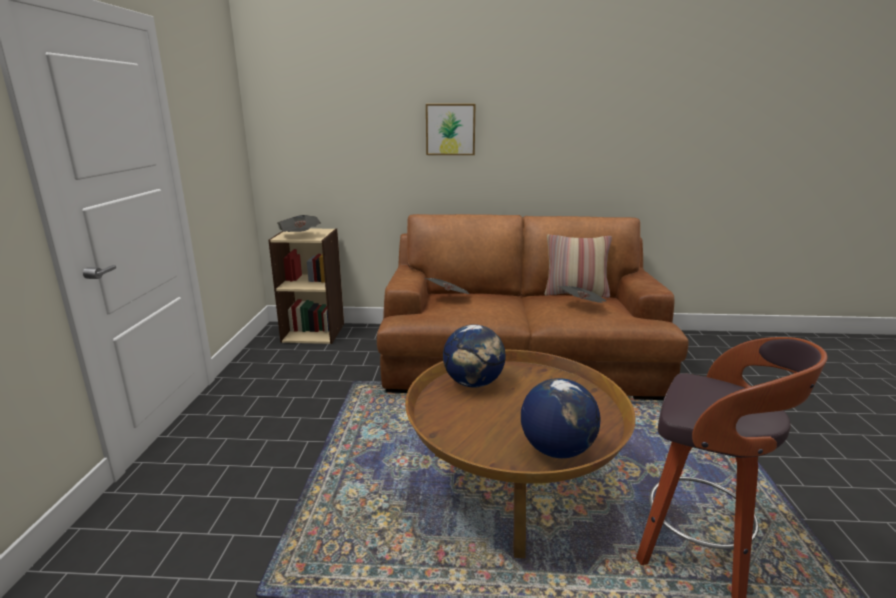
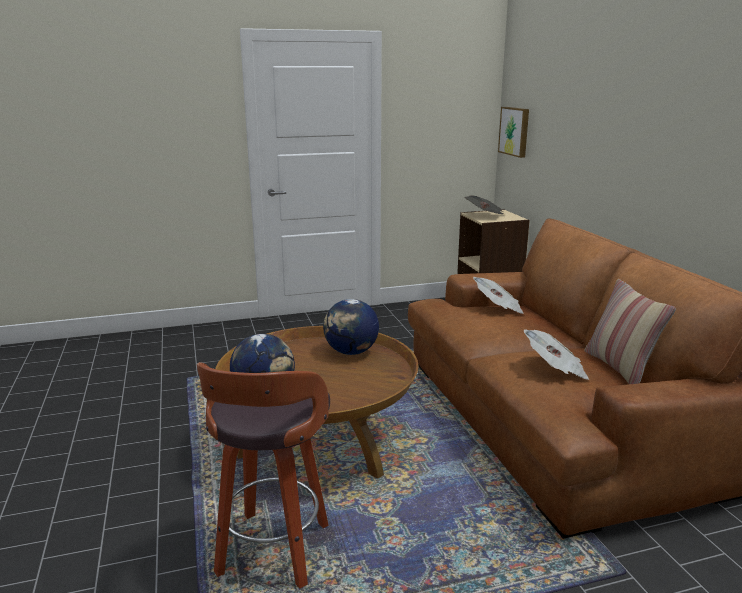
camera: 70 degrees right, 0 degrees up
picture [426,104,476,155] -> picture moved to [498,107,529,158]

